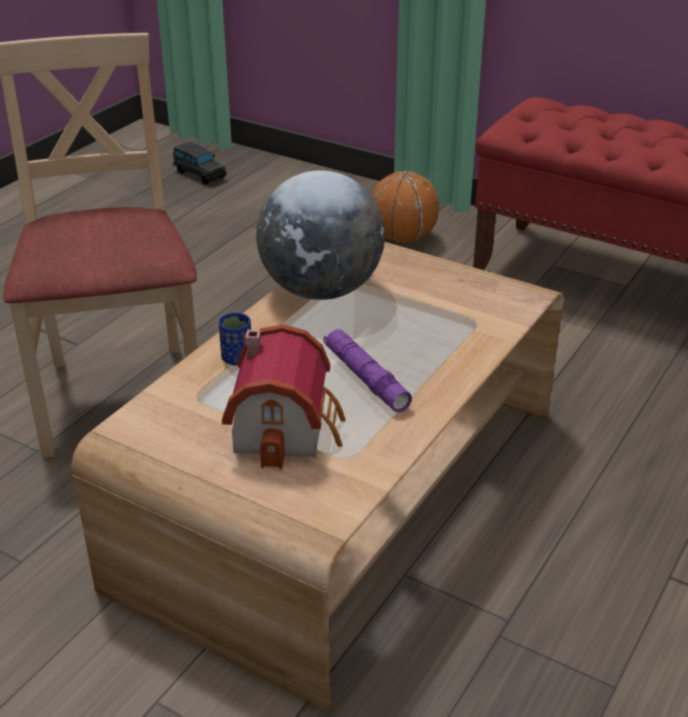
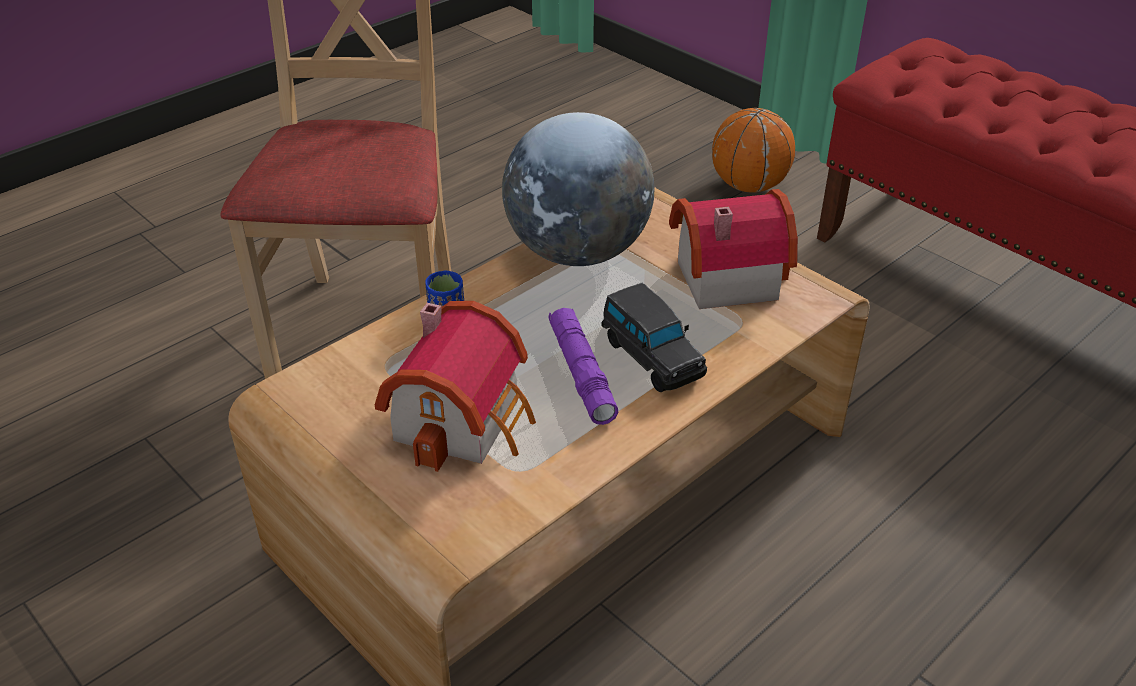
camera: 15 degrees right, 5 degrees up
black toy car [173,142,226,185] -> black toy car moved to [602,283,707,392]
none -> toy house [669,189,798,309]

